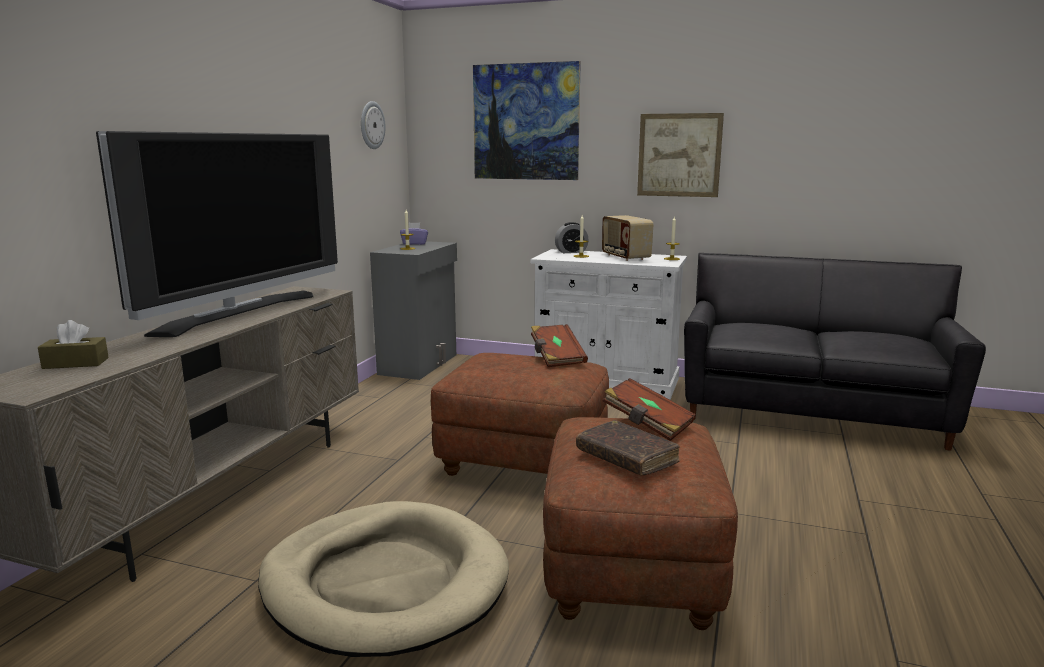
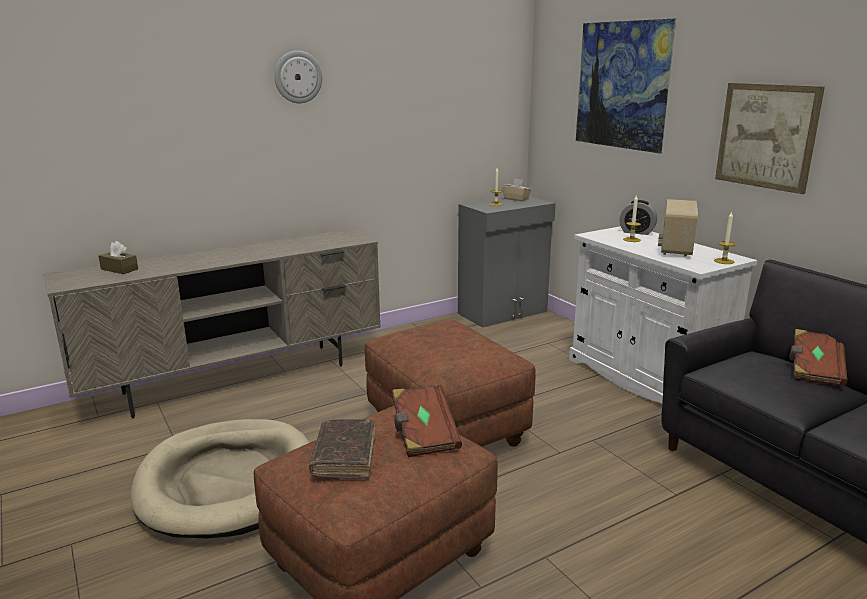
camera: 40 degrees right, 5 degrees up
television [96,131,338,337] -> none
wall clock [361,101,386,149] -> wall clock moved to [274,51,322,103]
purple tissue box [400,222,428,245] -> beige tissue box [502,178,531,201]
brown book [531,324,588,367] -> brown book moved to [789,329,847,386]

